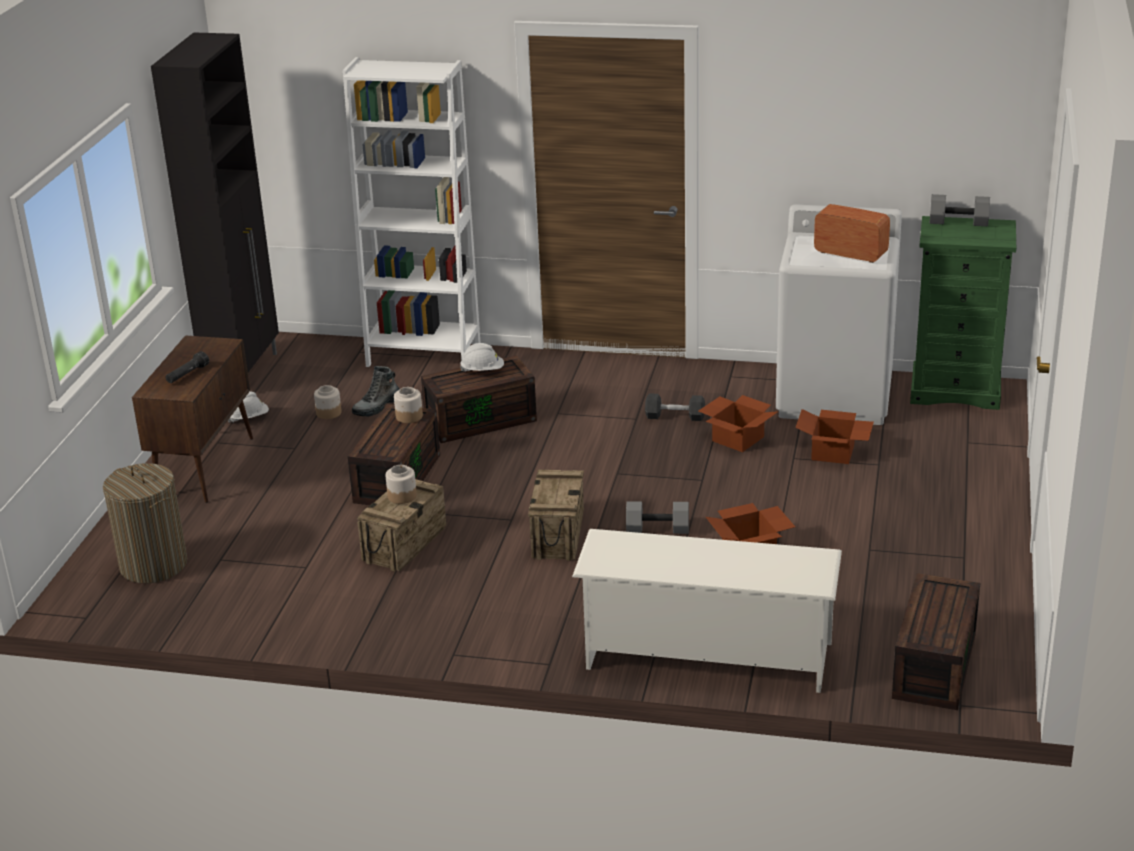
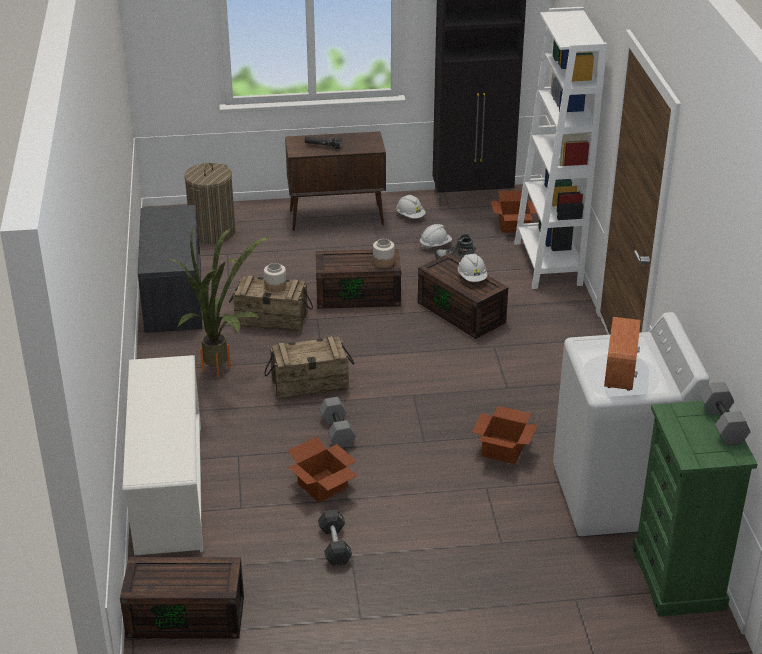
camera: 70 degrees right, 5 degrees up
jar [314,385,342,419] -> white hard hat [420,224,452,250]
black dumbbell [645,393,705,421] -> black dumbbell moved to [318,510,352,566]
cardboard box [795,409,874,464] -> cardboard box moved to [491,190,537,233]
none -> grey bench [138,205,202,333]
none -> potted plant [167,225,271,377]

